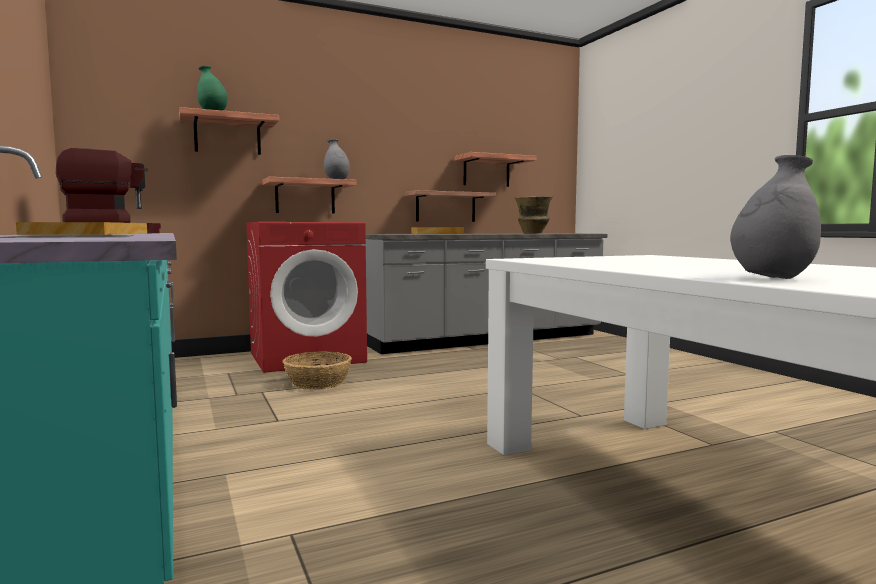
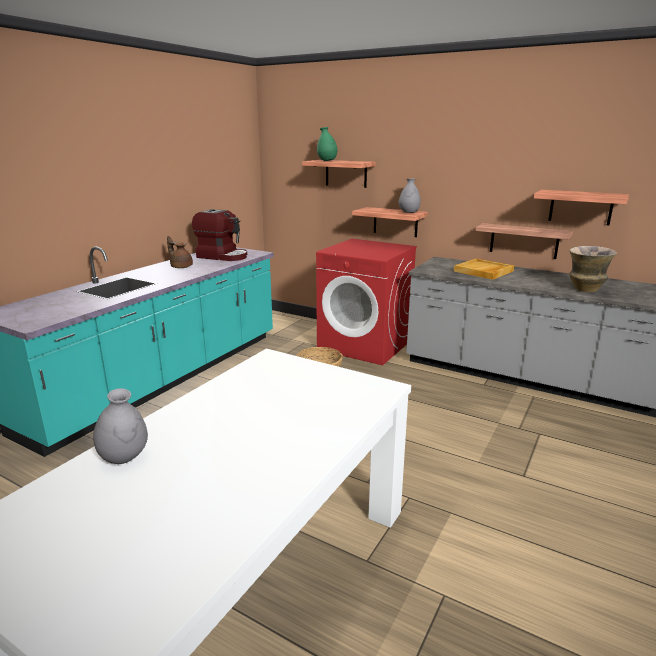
camera: 55 degrees right, 15 degrees up
beige tray [16,222,147,235] -> brown teapot [167,236,193,268]

